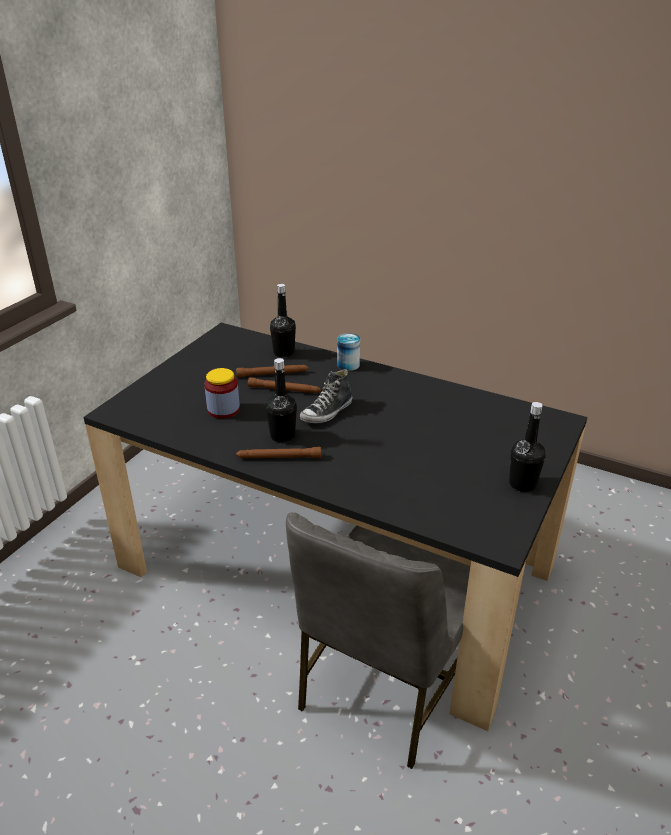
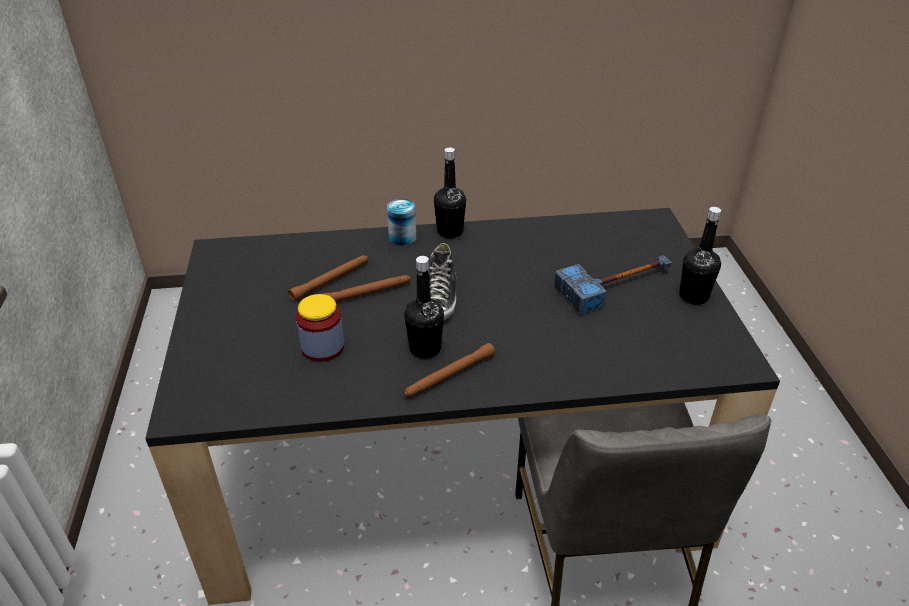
camera: 35 degrees left, 5 degrees up
black bottle [270,284,296,357] -> black bottle moved to [434,148,466,238]
none -> hammer [554,255,672,315]

